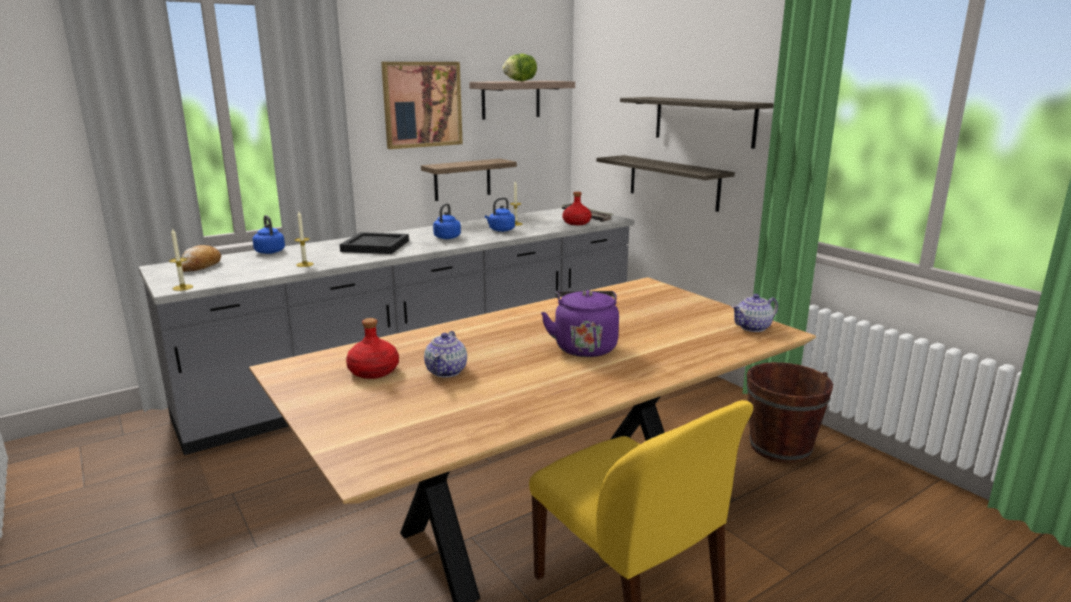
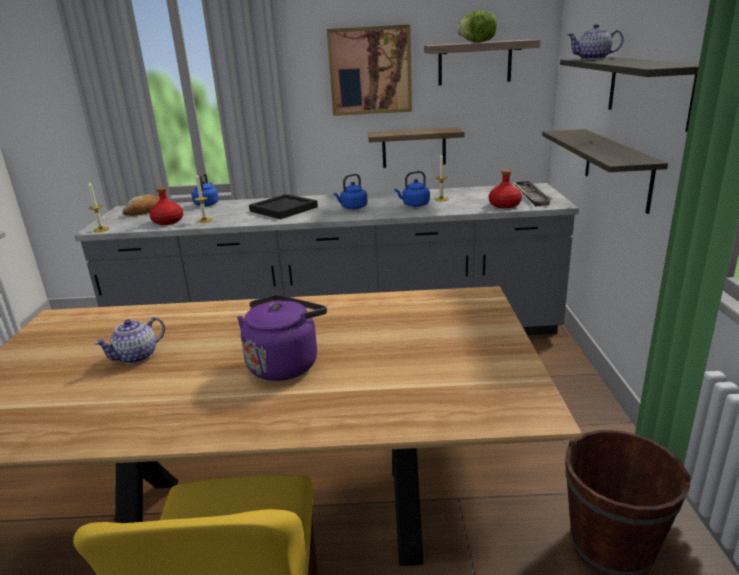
camera: 35 degrees right, 5 degrees up
red bottle [346,318,399,379] -> red bottle moved to [149,187,183,225]
teapot [731,294,778,332] -> teapot moved to [567,24,624,60]

